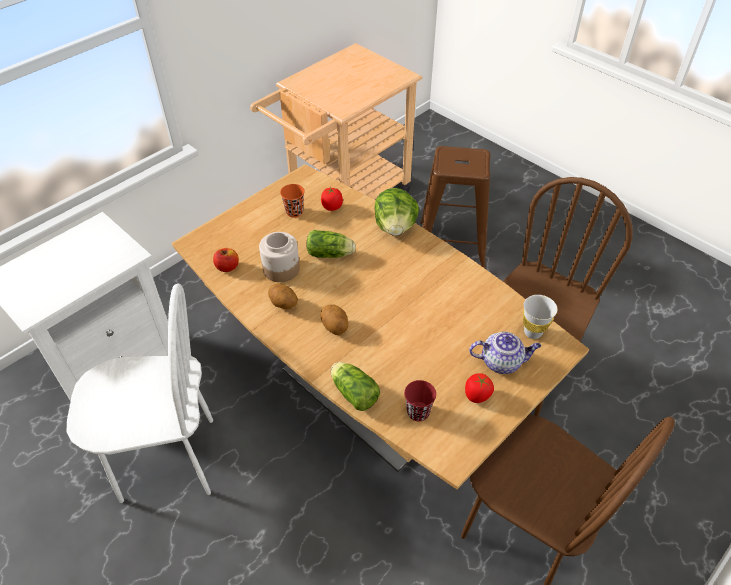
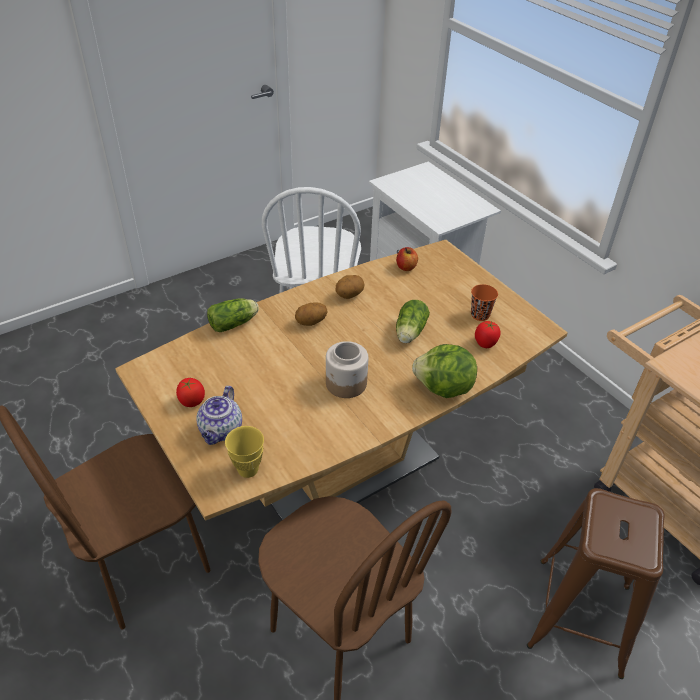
camera: 100 degrees right, 5 degrees down
jar [259,232,300,282] -> jar moved to [326,341,368,398]
red cup [404,380,436,421] -> none
white cup [523,295,557,339] -> yellow cup [225,426,264,478]

